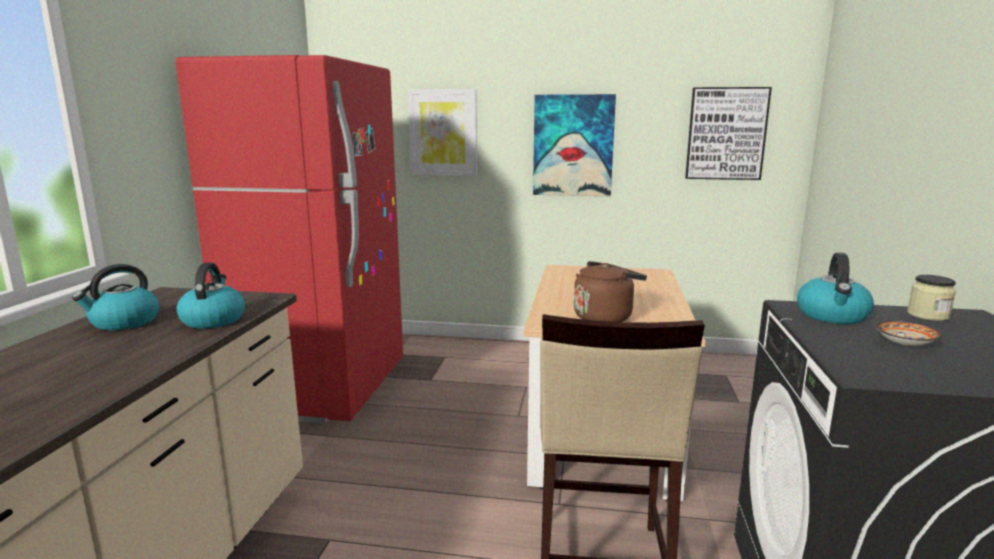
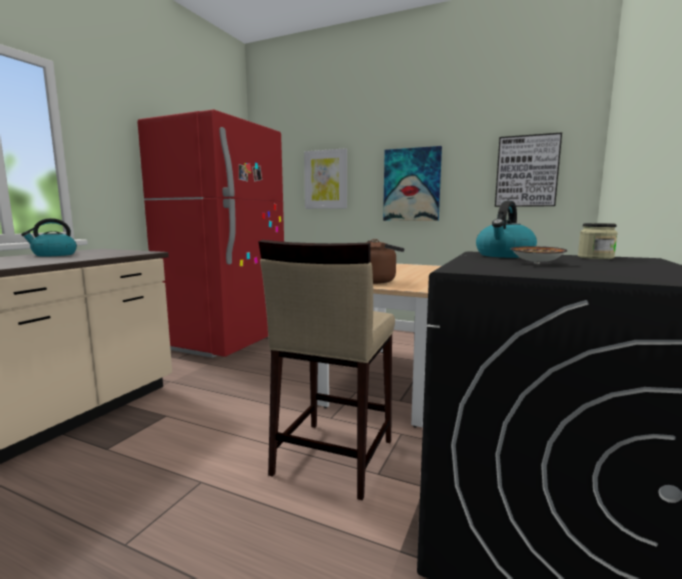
camera: 15 degrees right, 5 degrees down
kettle [177,263,245,329] -> none

